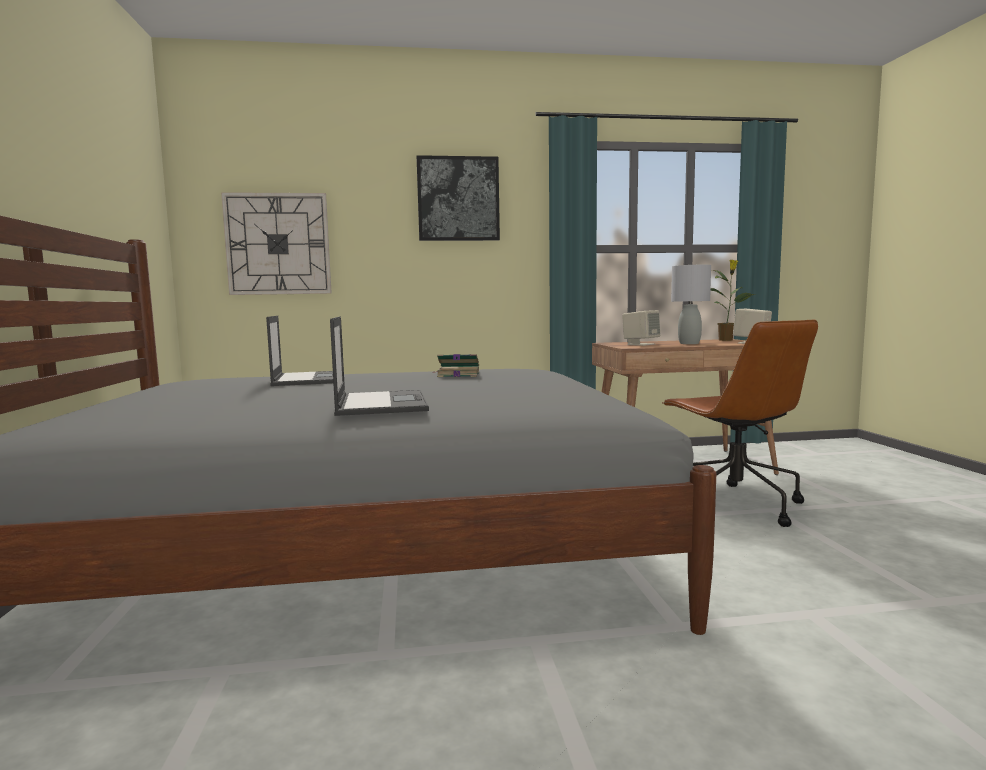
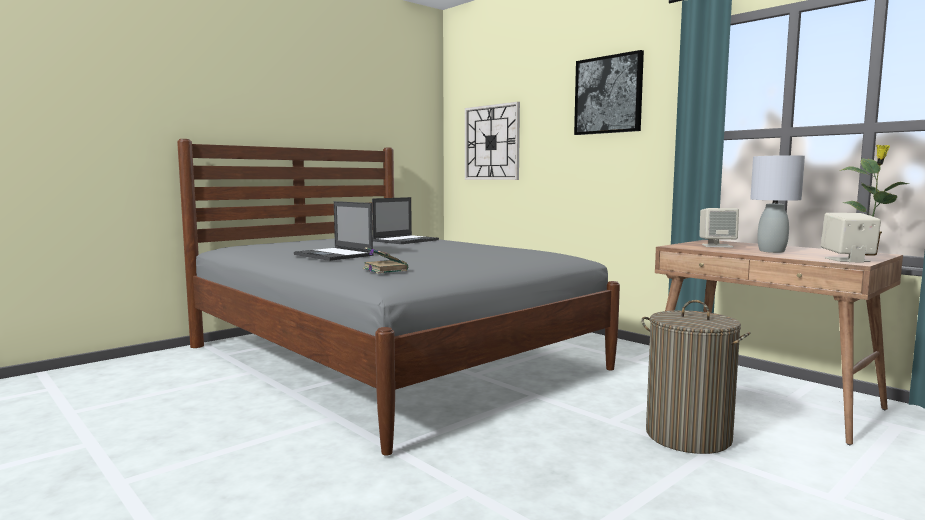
camera: 55 degrees right, 0 degrees up
laptop [330,316,429,416] -> laptop turned 90 degrees clockwise [294,201,374,261]
book [436,354,479,377] -> book moved to [363,247,408,274]
brown office chair [662,320,818,527] -> laundry basket [641,300,751,454]

